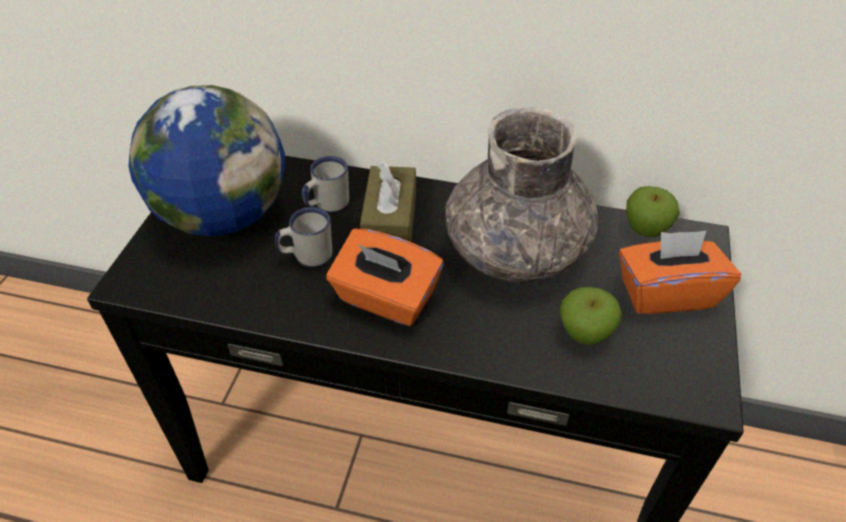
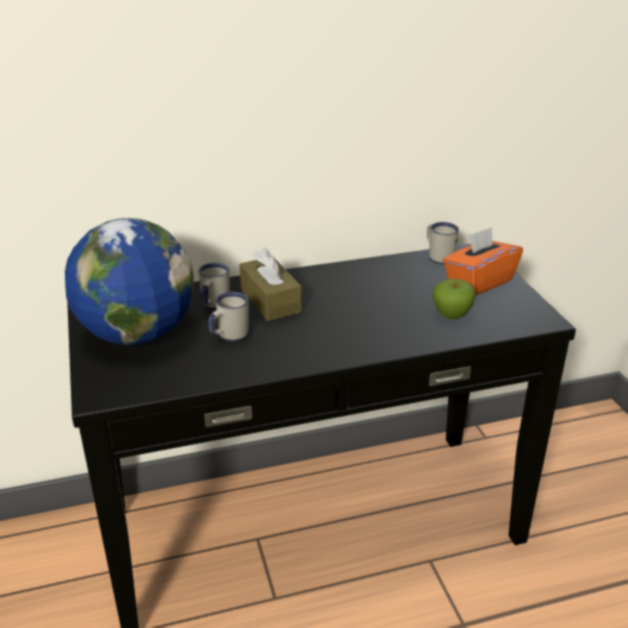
camera: 30 degrees left, 15 degrees down
orange tissue box [326,229,443,326] -> none
grey vase [445,107,598,283] -> none
apple [626,186,680,237] -> white mug [427,222,459,264]

